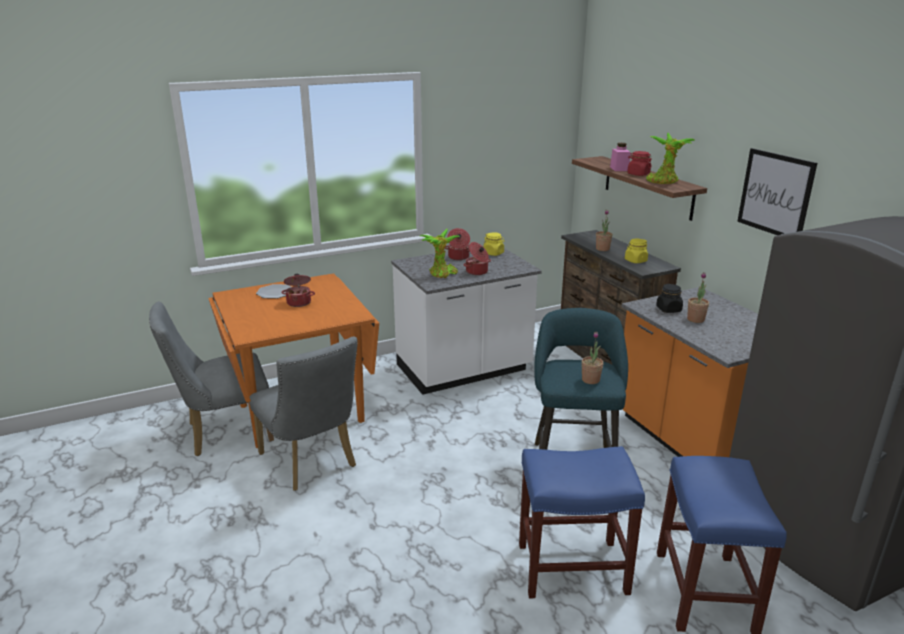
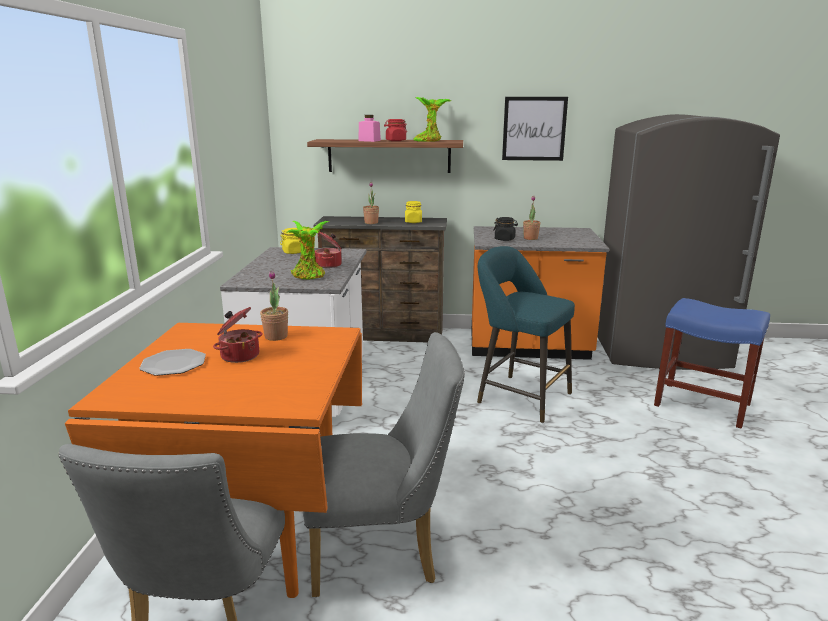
camera: 60 degrees left, 5 degrees down
cooking pot [445,228,470,260] -> none
blue stool [519,446,645,599] -> none
potted plant [582,332,603,384] -> potted plant moved to [260,271,288,341]

